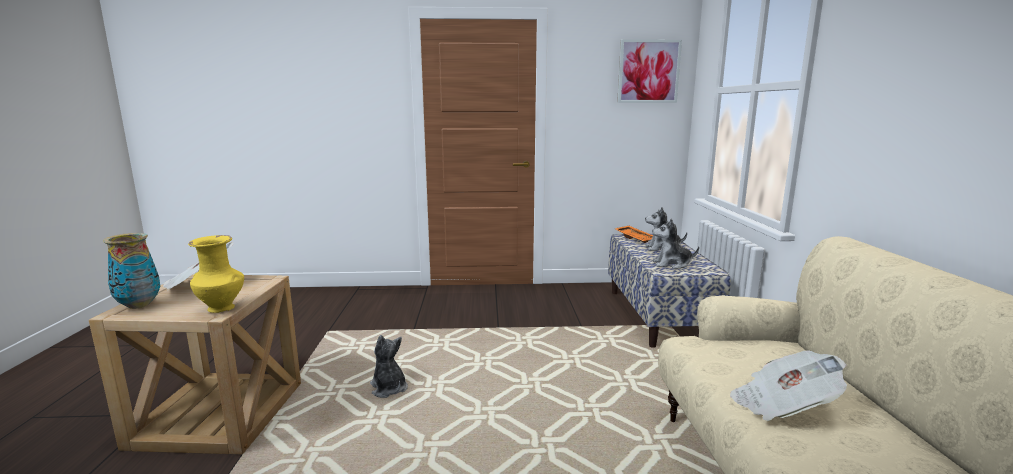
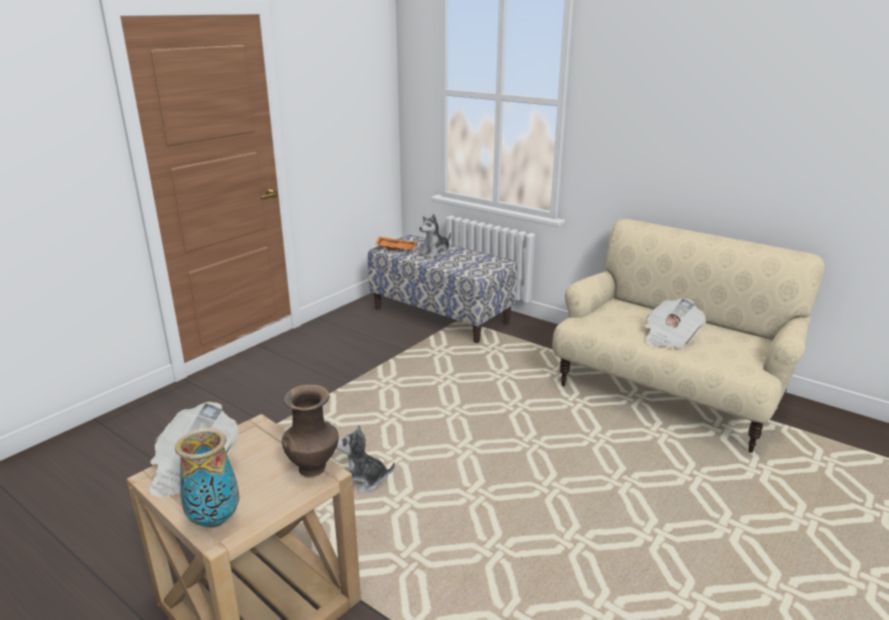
camera: 50 degrees left, 10 degrees up
yellow vase [188,235,244,313] -> brown vase [282,384,339,477]
picture [617,39,682,103] -> none
plush toy [652,218,699,269] -> none

